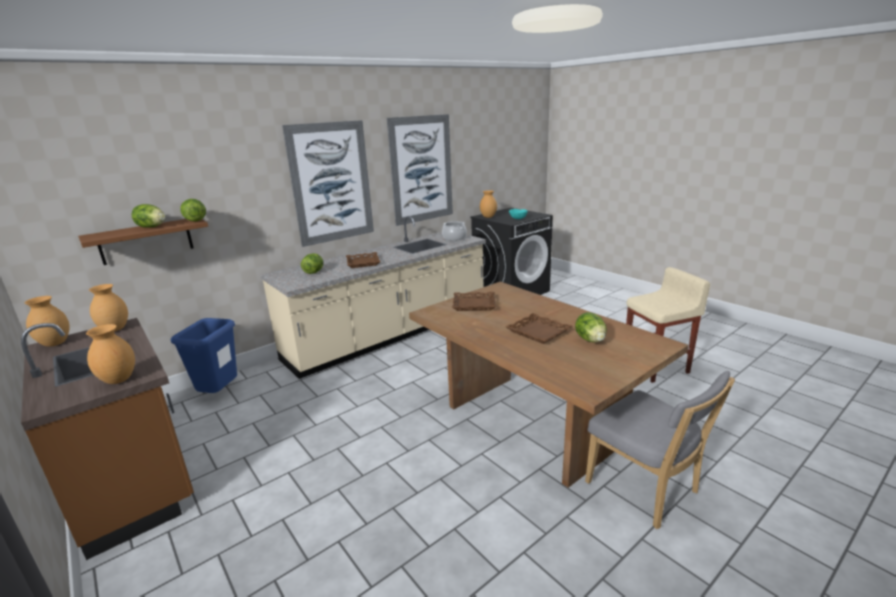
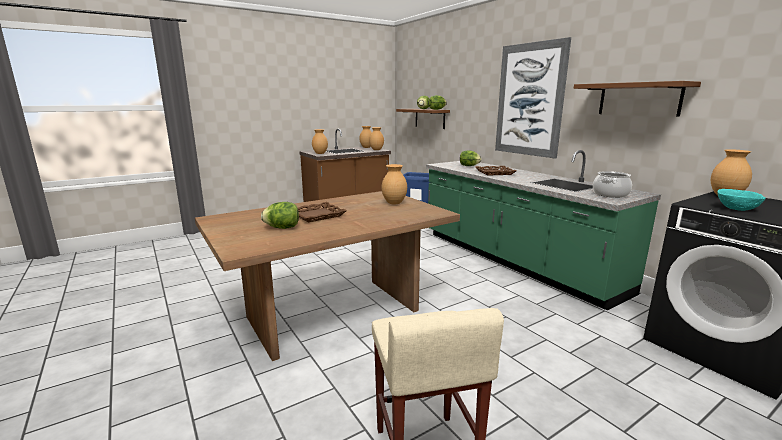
camera: 95 degrees right, 5 degrees down
beige counter [261,216,486,379] -> green counter [426,150,661,310]
picture [387,114,453,226] -> brown shelf [574,81,701,117]
brown tray [452,292,496,311] -> brown vase [382,164,407,204]
grey chair [585,371,735,529] -> none

